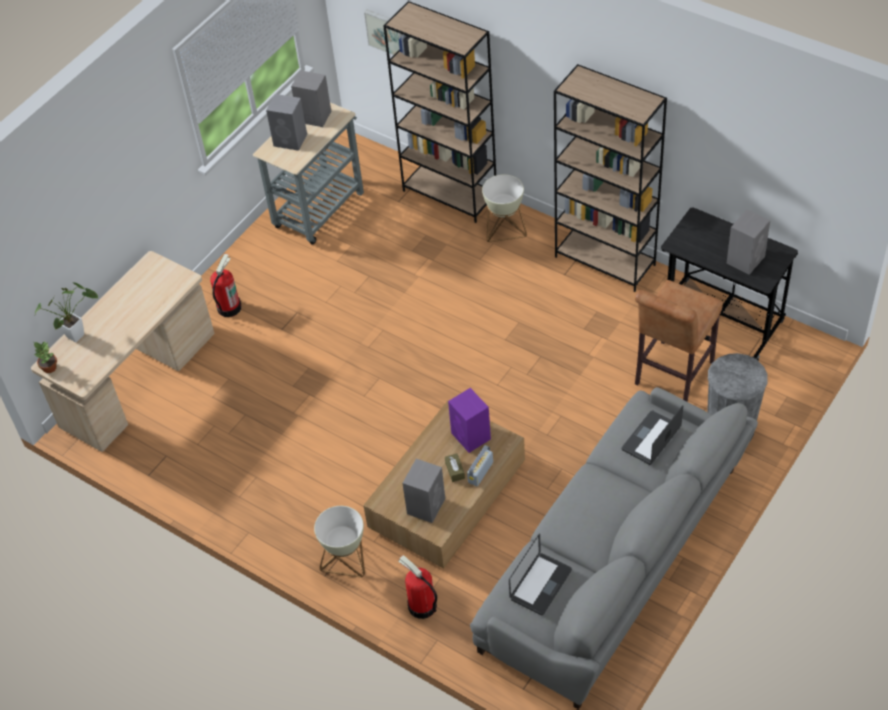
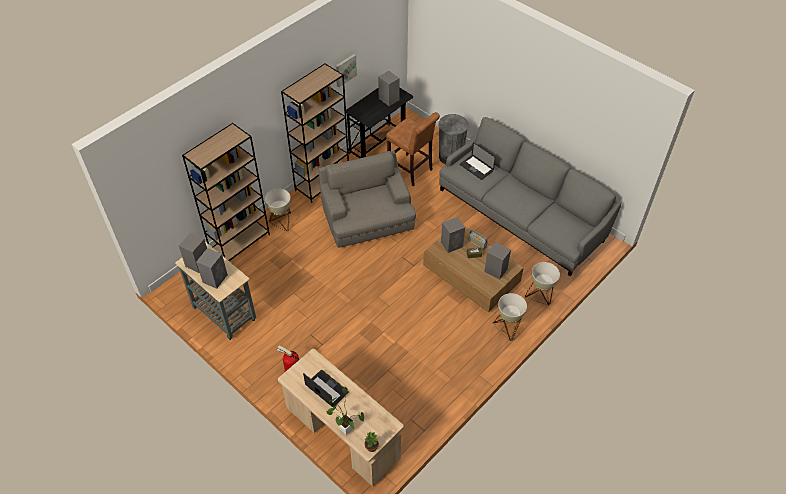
camera: 85 degrees left, 0 degrees up
picture [364,10,403,55] -> picture moved to [335,54,357,87]
fire extinguisher [398,555,437,619] -> planter [525,262,560,305]
purple speaker [448,388,491,453] -> grey speaker [441,217,465,253]
laptop [509,533,572,615] -> laptop moved to [303,370,349,407]
none -> grey armchair [319,151,416,248]

